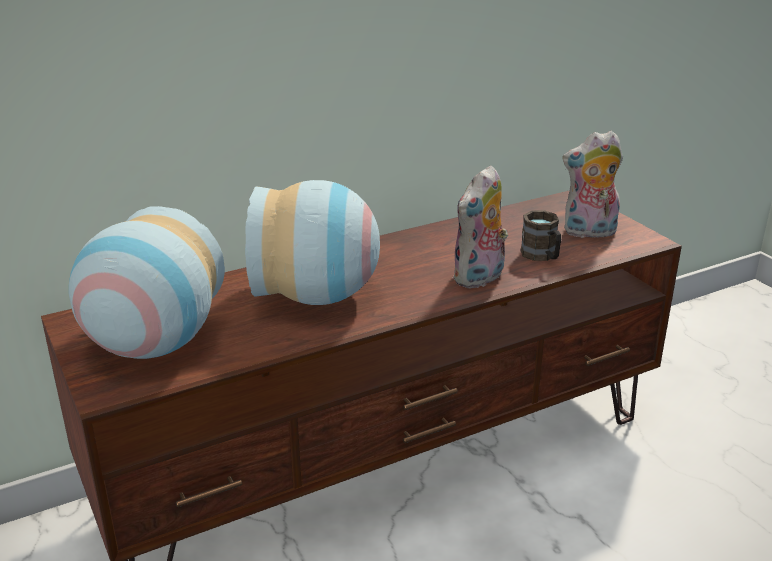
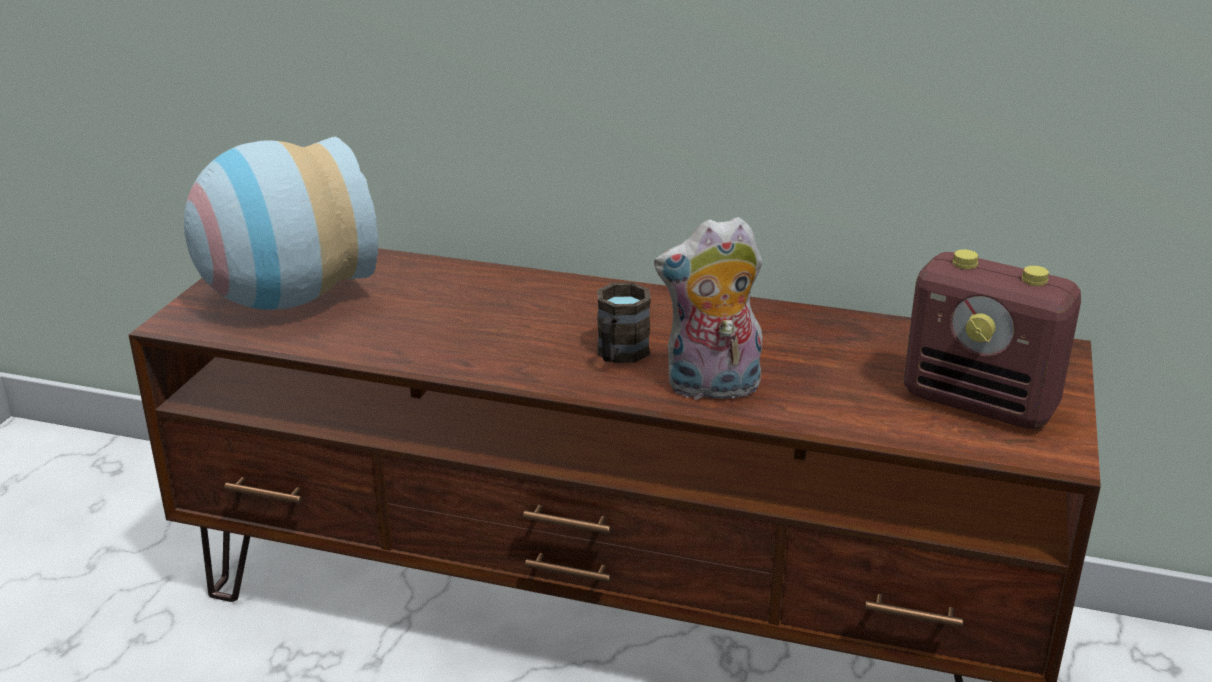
camera: 45 degrees right, 0 degrees up
vase [245,180,380,305] -> none
brown mug [520,210,561,261] -> brown mug moved to [597,282,651,363]
plush toy [562,130,623,238] -> radio [903,250,1081,429]

